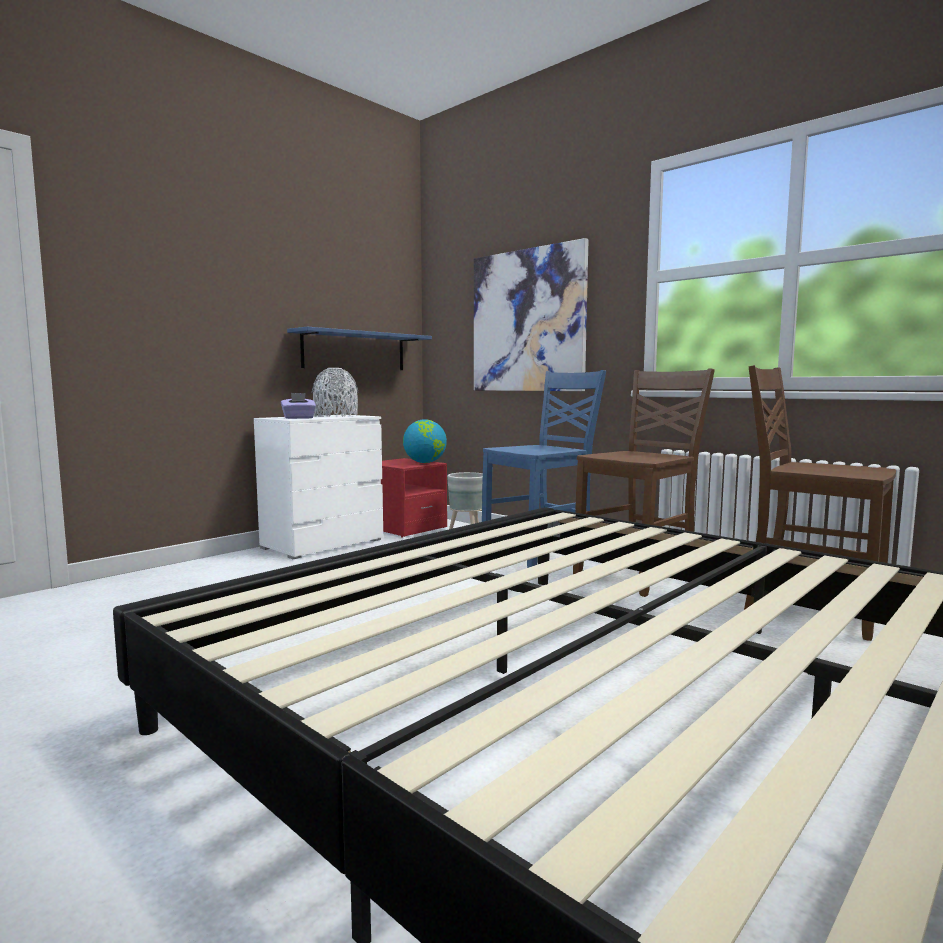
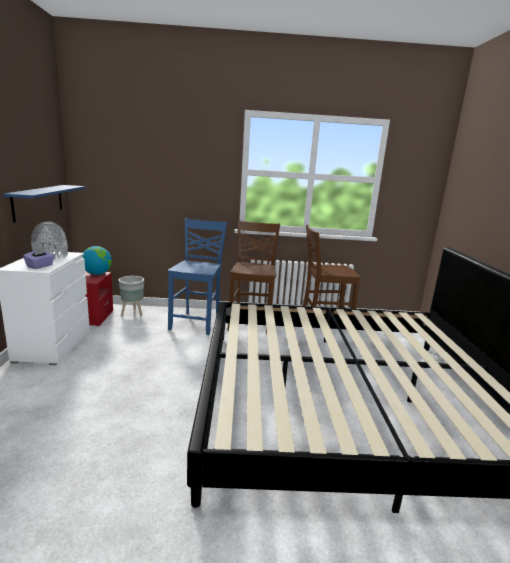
camera: 45 degrees left, 10 degrees up
picture [474,238,588,391] -> none

